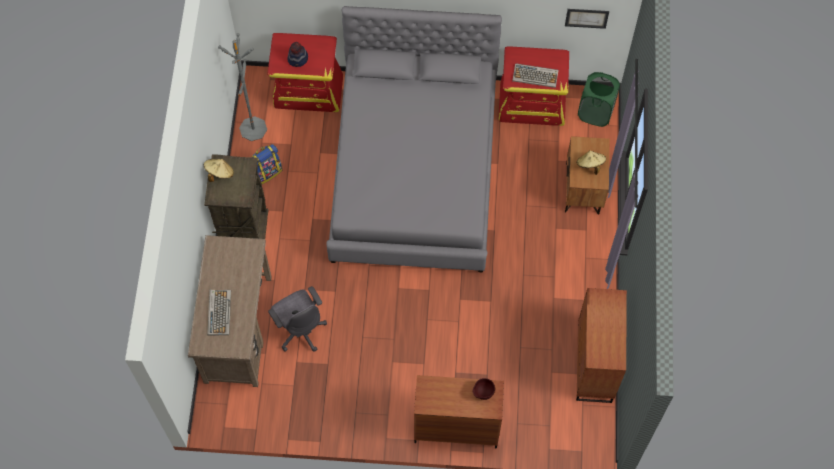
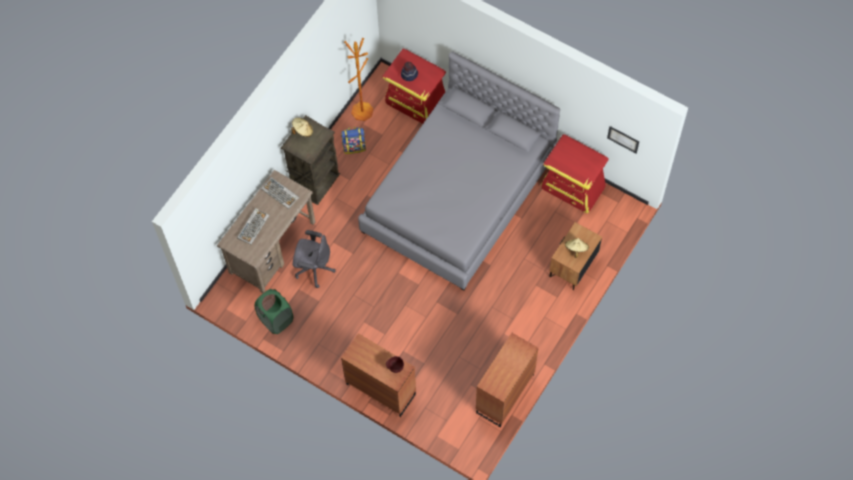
camera: 30 degrees right, 0 degrees up
grey clothes rack [218,33,267,141] -> orange clothes rack [344,38,373,121]
grey office chair [268,286,327,352] -> grey office chair turned 75 degrees counterclockwise [293,230,336,288]
keyboard [512,63,559,88] -> keyboard moved to [261,177,299,209]
green laundry basket [578,72,620,127] -> green laundry basket moved to [254,289,293,334]

